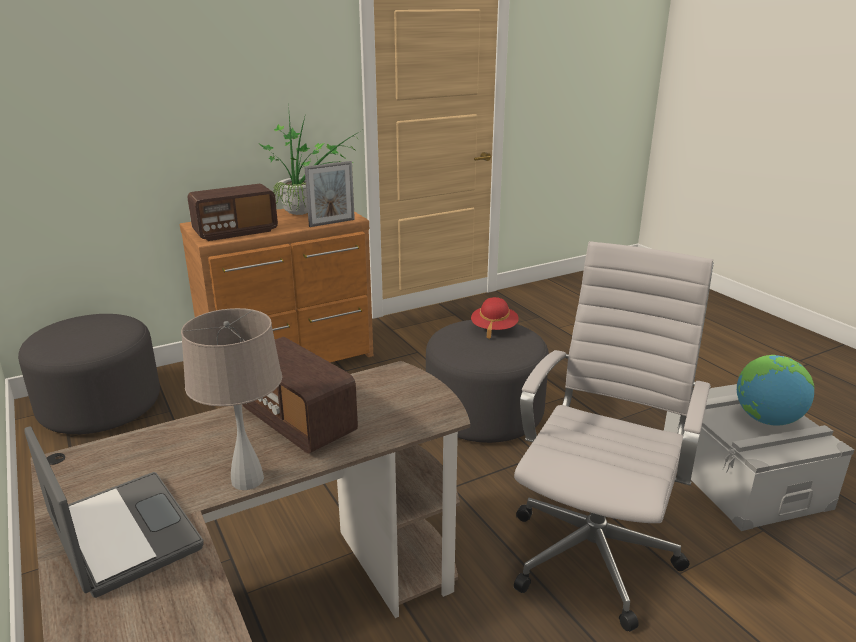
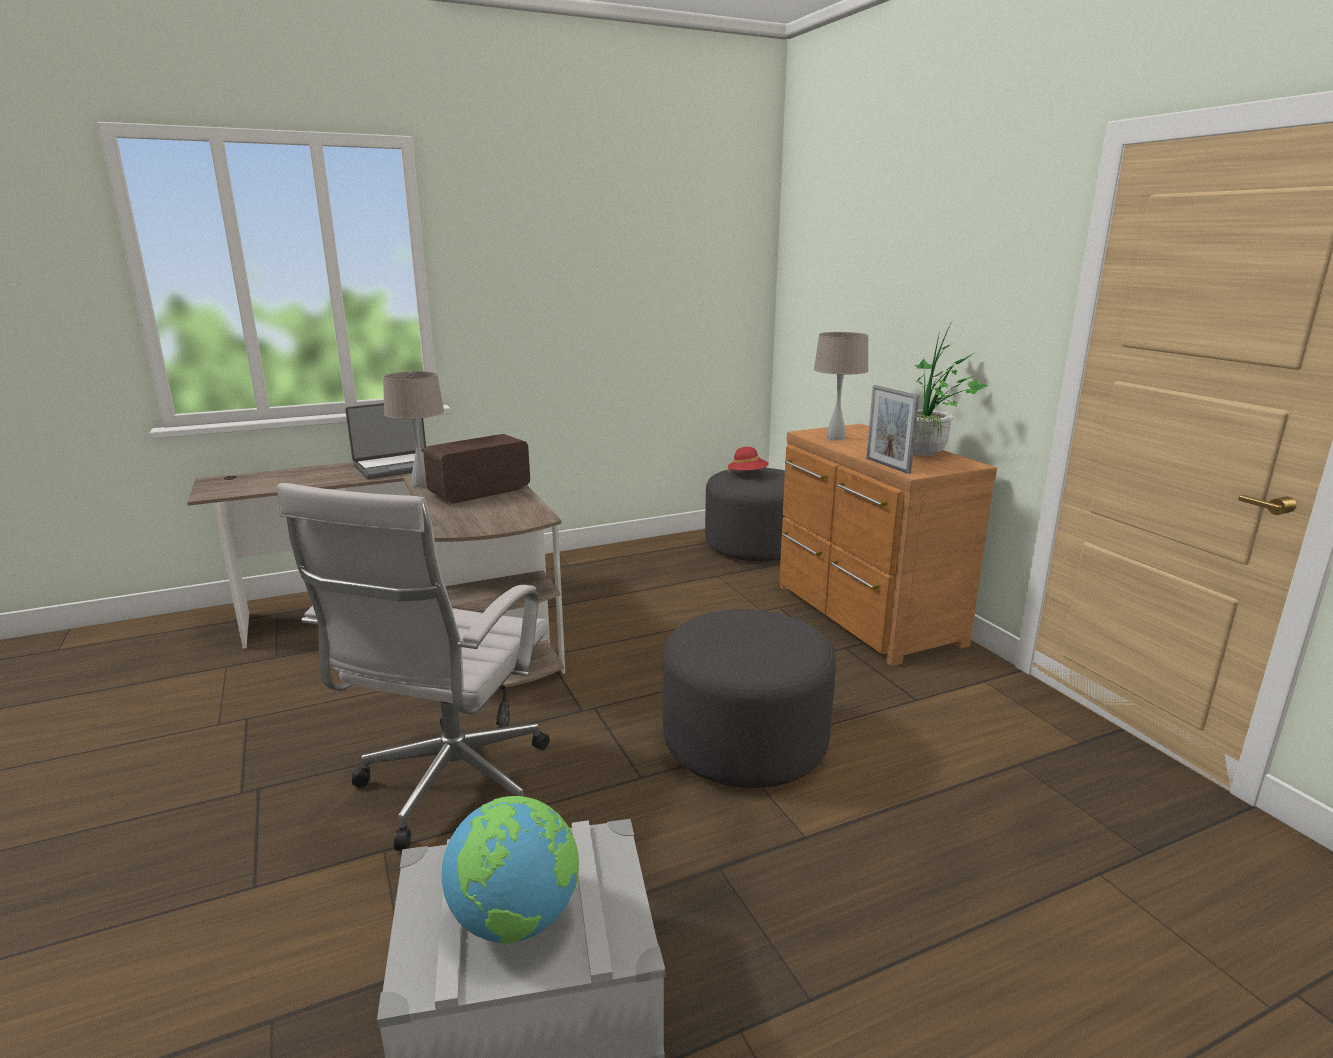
camera: 95 degrees right, 5 degrees down
radio [187,184,278,241] -> beige table lamp [814,332,869,440]
red hat [471,297,519,339] -> red hat moved to [728,447,769,473]
white office chair [514,241,714,632] -> white office chair turned 75 degrees clockwise [277,483,550,851]

